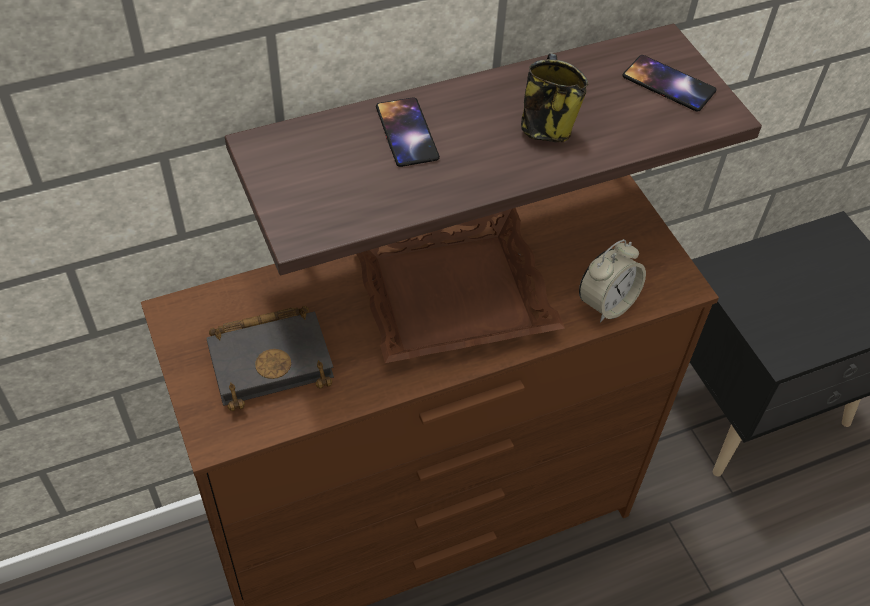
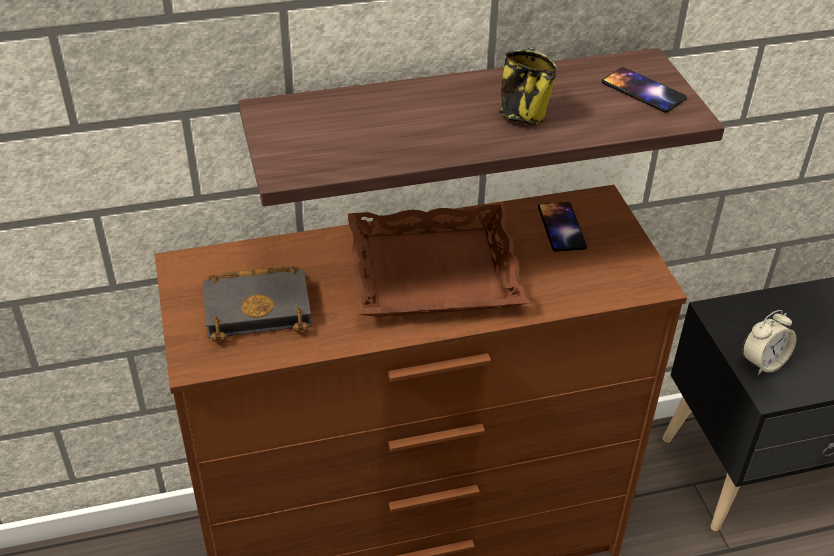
camera: 10 degrees right, 10 degrees down
phone [376,97,440,167] -> phone moved to [538,202,587,252]
alarm clock [579,239,646,322] -> alarm clock moved to [742,310,797,375]

